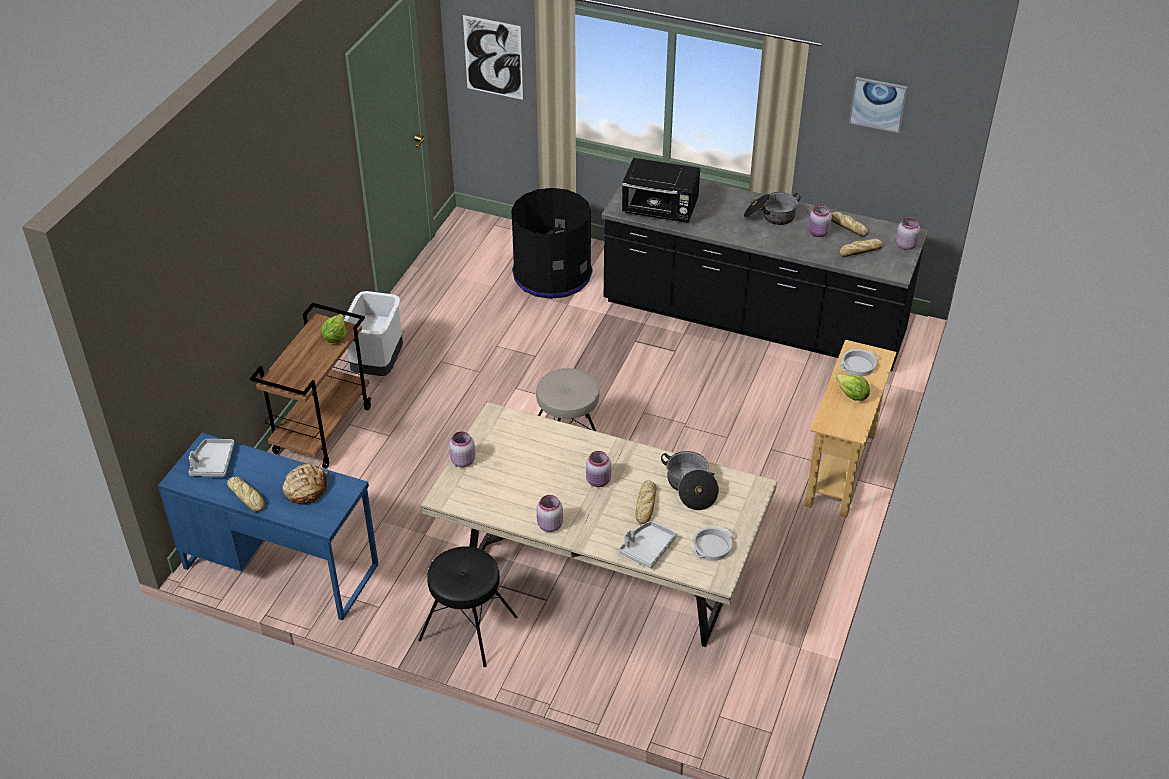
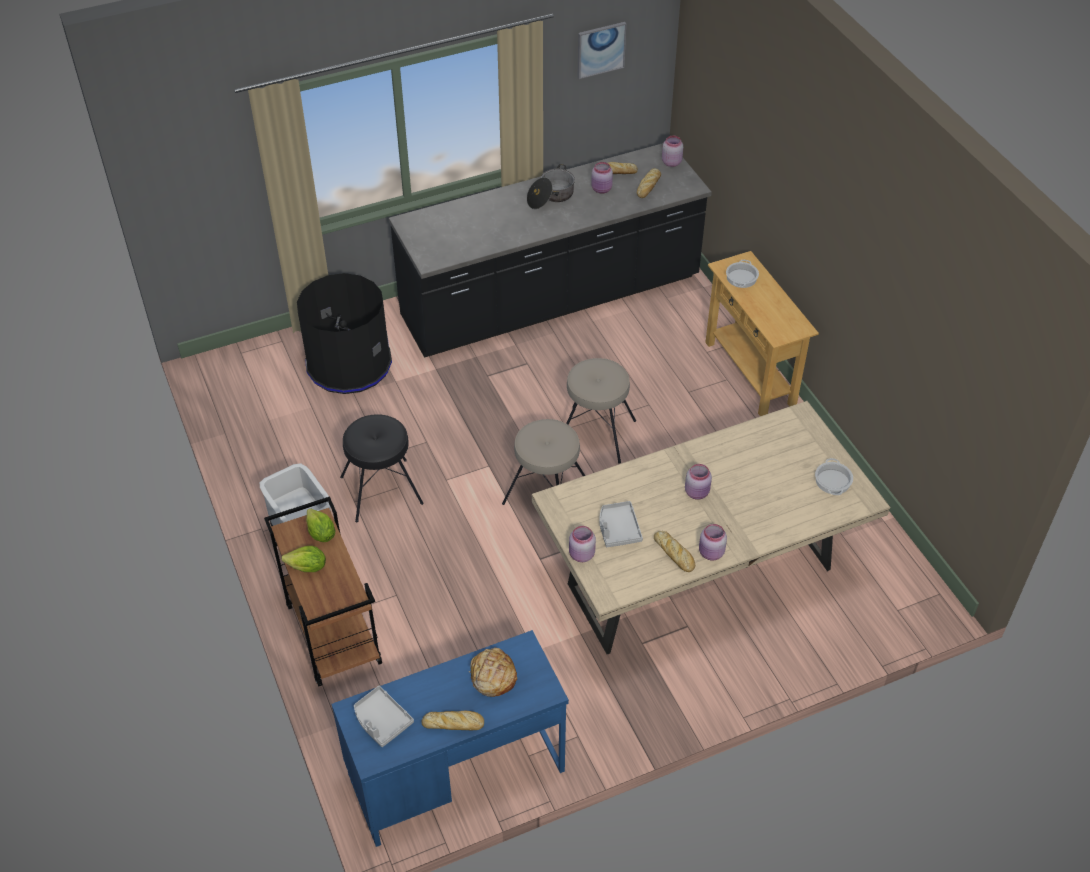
camera: 45 degrees left, 5 degrees up
black stool [418,546,518,667] -> black stool moved to [340,414,424,522]
picture [463,15,523,100] -> none
grey tray [619,521,677,568] -> grey tray moved to [600,501,643,547]
black microwave [622,158,700,223] -> none
bread [635,480,656,524] -> bread moved to [654,531,695,572]
cooking pot [661,451,719,510] -> none
lettuce [836,374,870,401] -> lettuce moved to [282,546,326,572]
none -> beige stool [566,358,636,464]

